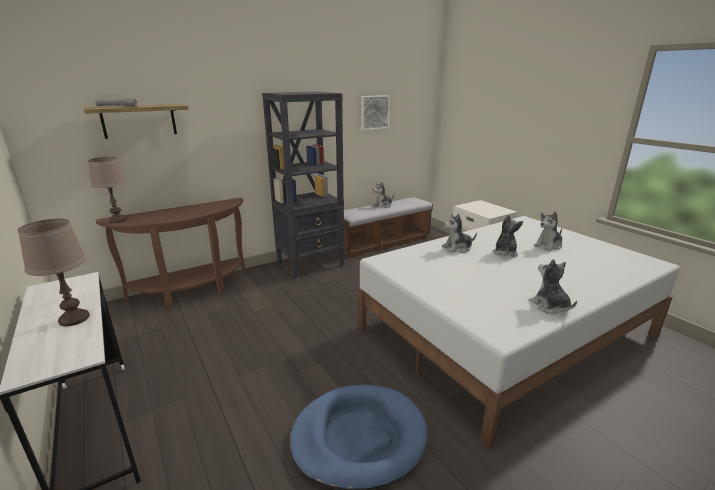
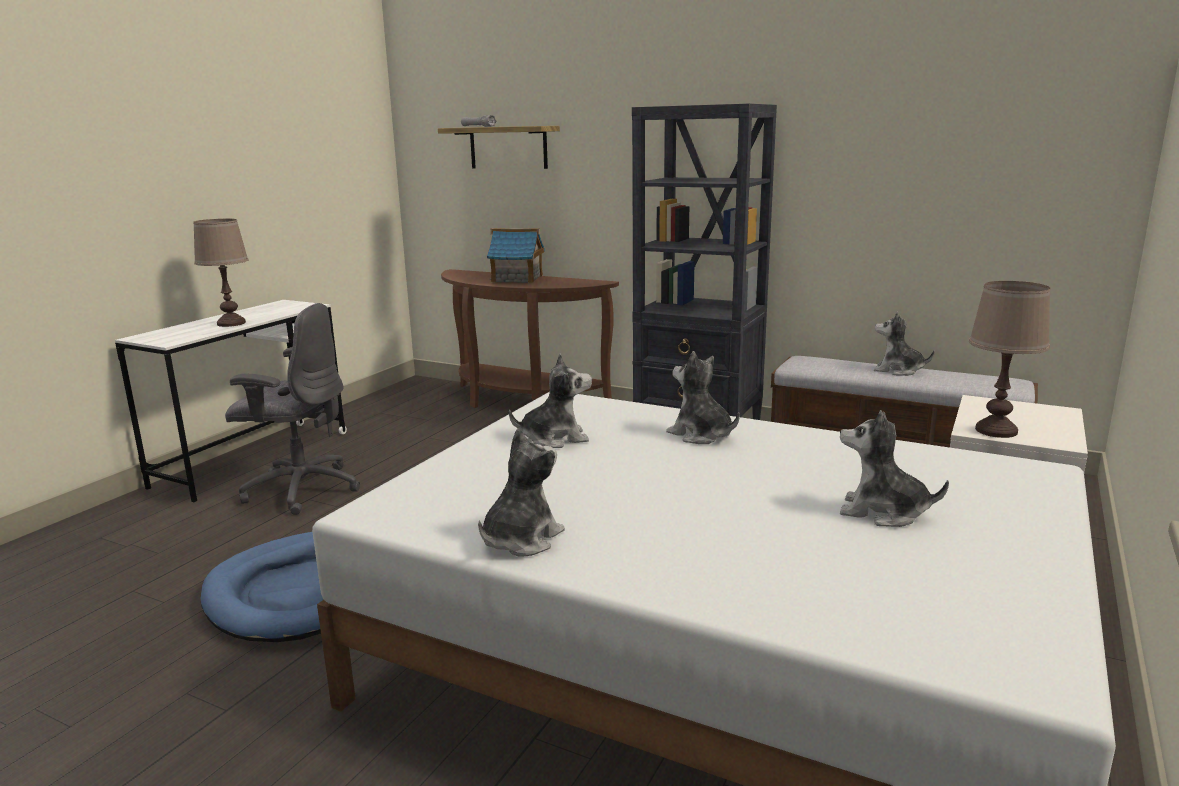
camera: 60 degrees right, 5 degrees down
brown table lamp [88,157,127,223] -> brown table lamp moved to [969,281,1050,438]
picture [361,95,390,130] -> none
plush toy [492,215,523,257] -> plush toy moved to [509,354,592,448]
none -> grey office chair [225,303,360,515]
none -> toy house [487,228,545,284]

